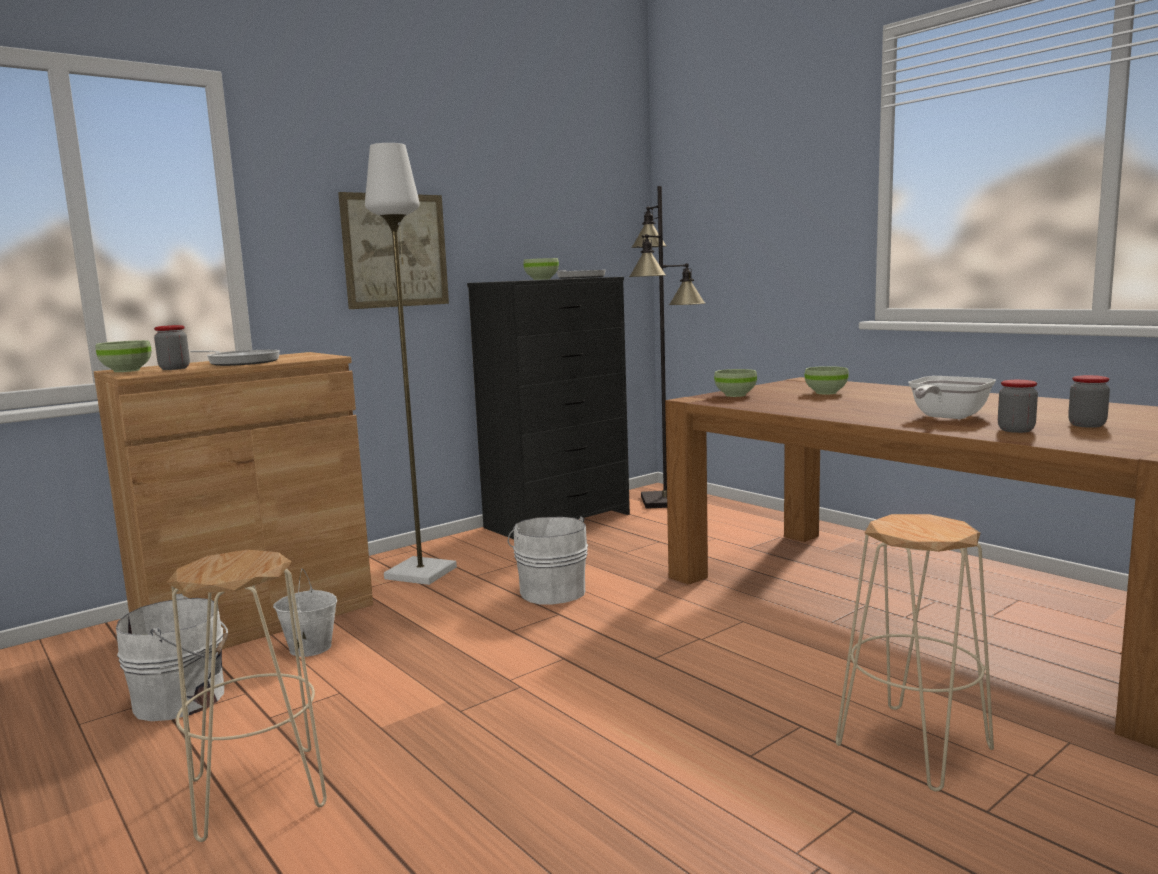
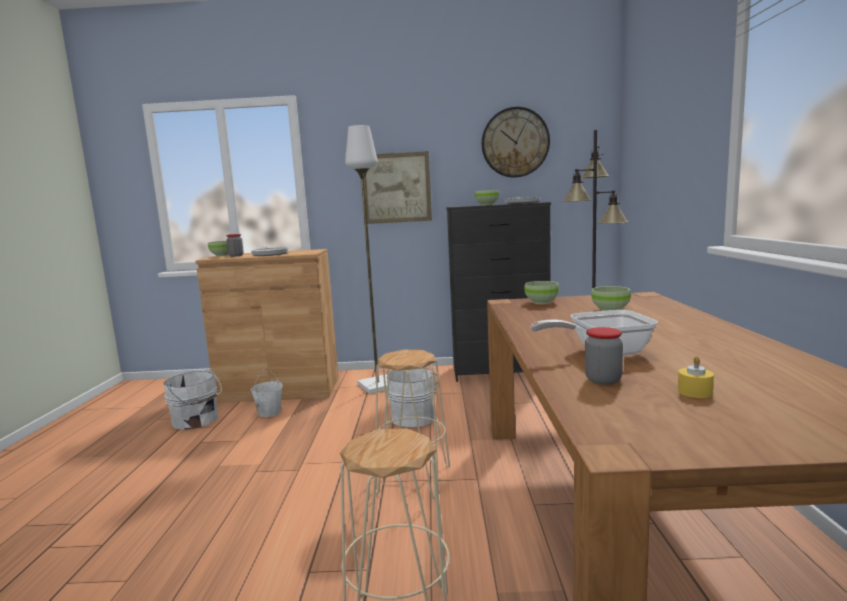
camera: 40 degrees right, 0 degrees up
beige stool [167,550,327,842] -> beige stool moved to [375,350,450,499]
jar [1068,375,1110,428] -> yellow candle [678,356,714,398]
none -> wall clock [482,107,550,177]

